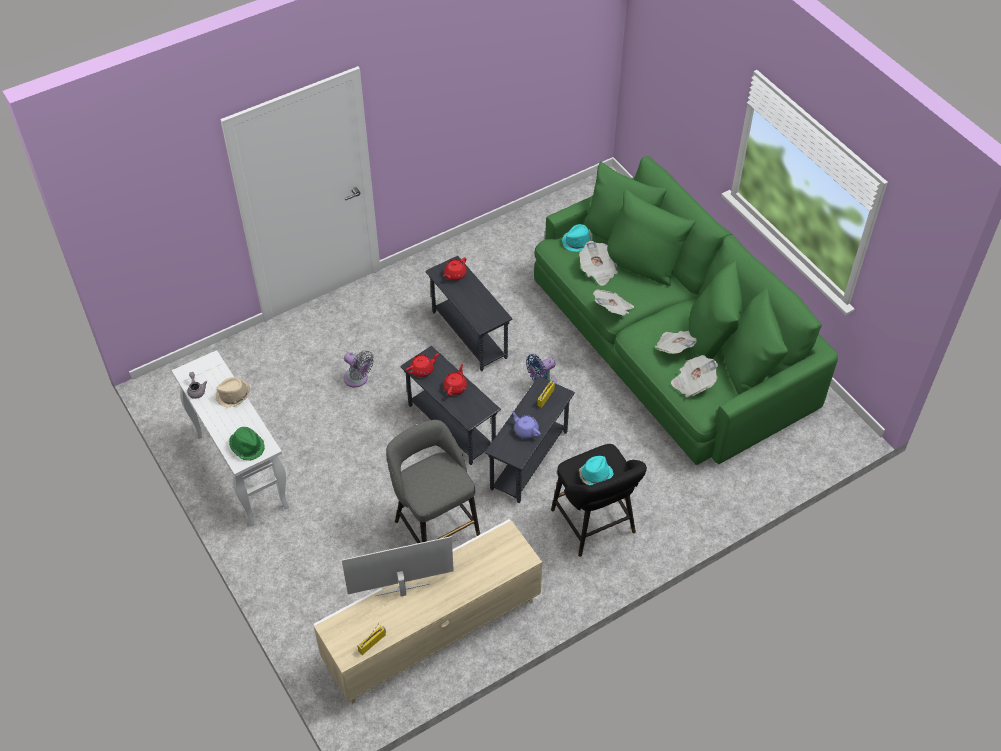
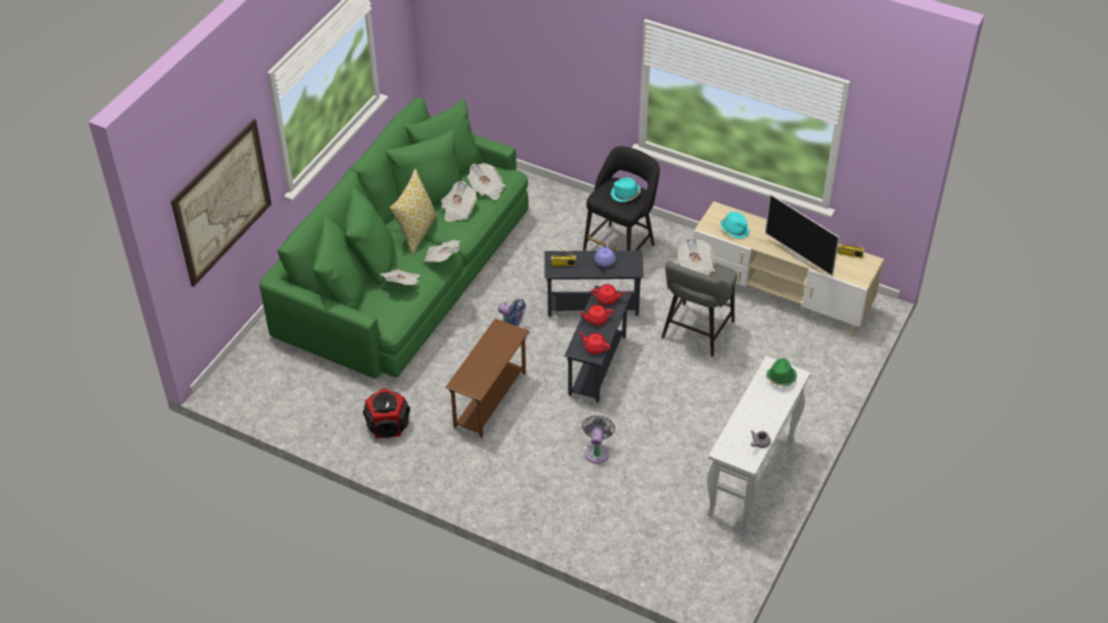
camera: 120 degrees left, 5 degrees down
beige hat [216,377,250,408] -> none
grey side table [425,256,513,371] -> brown side table [445,318,529,438]
red teapot [443,257,467,280] -> red teapot moved to [591,284,626,305]
turquoise hat [562,224,593,252] -> turquoise hat moved to [720,212,749,239]
none -> picture [171,119,272,287]
none -> speaker [363,388,410,438]
none -> pillow [390,168,438,254]
none -> newspaper [678,237,715,275]

